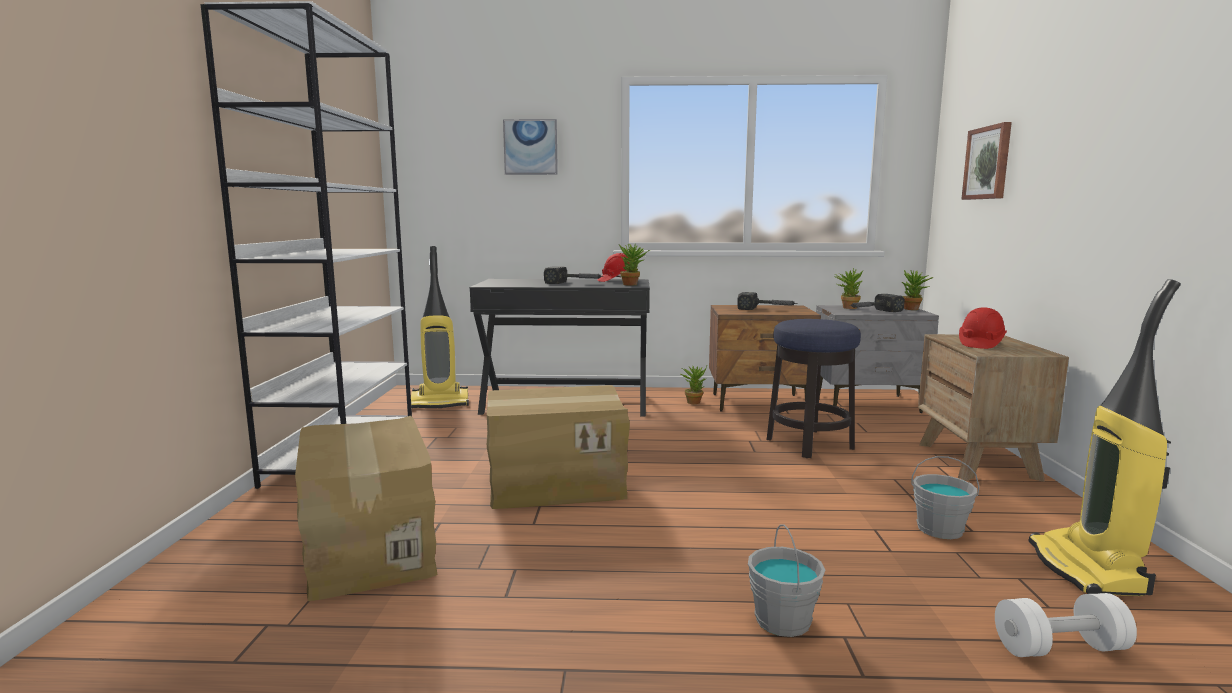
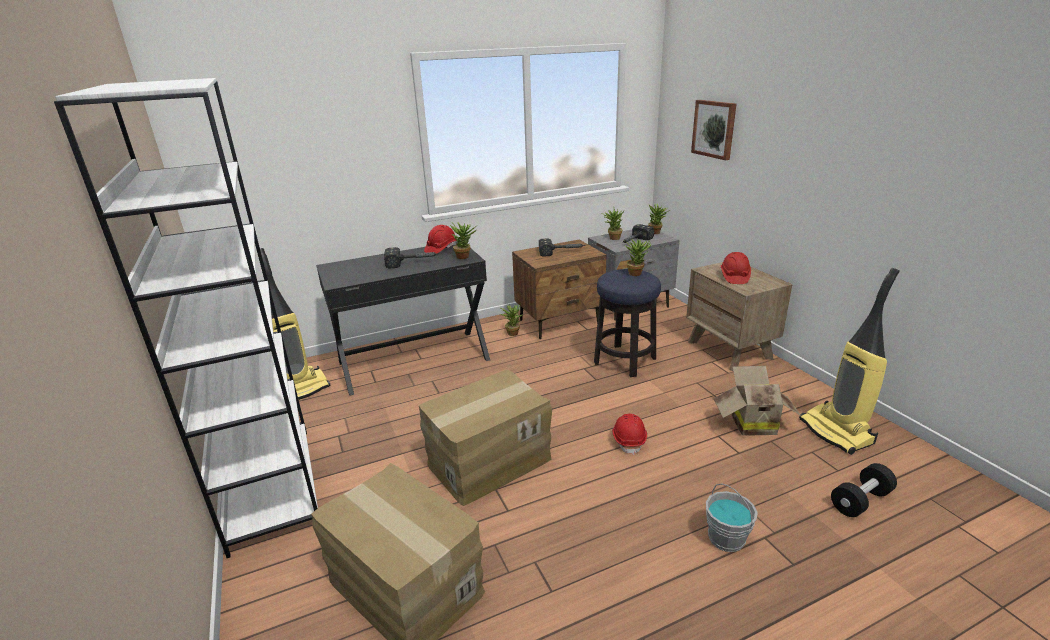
camera: 25 degrees left, 15 degrees up
picture [503,119,558,175] -> none
grey bucket [911,456,980,539] -> cardboard box [713,366,801,436]
white dumbbell [995,593,1137,657] -> black dumbbell [831,463,897,517]
none -> red hard hat [612,414,647,455]
none -> potted plant [623,239,652,276]

